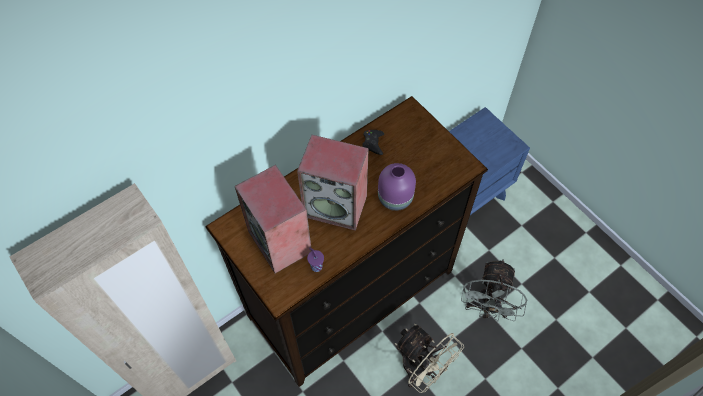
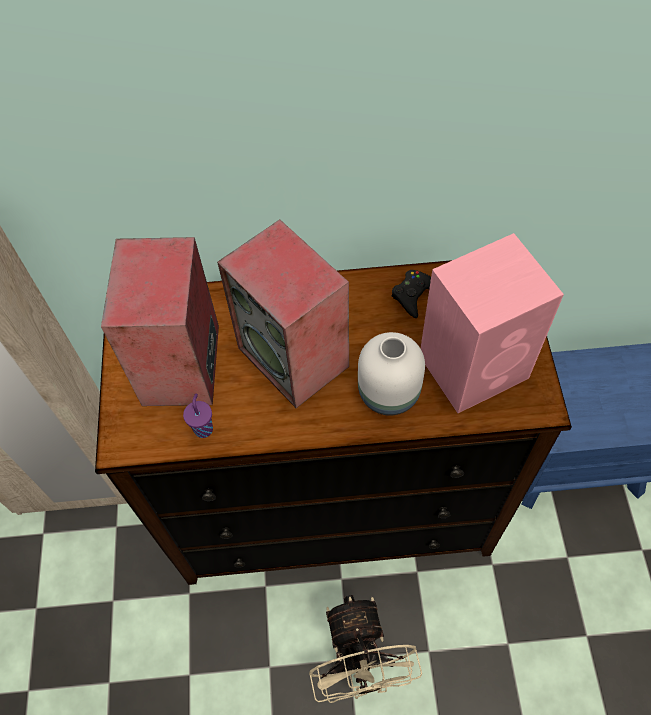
camera: 35 degrees right, 0 degrees up
purple vase [378,163,416,211] -> white vase [358,332,425,416]
grey fan [461,259,527,322] -> none
none -> pink speaker [420,233,564,413]

